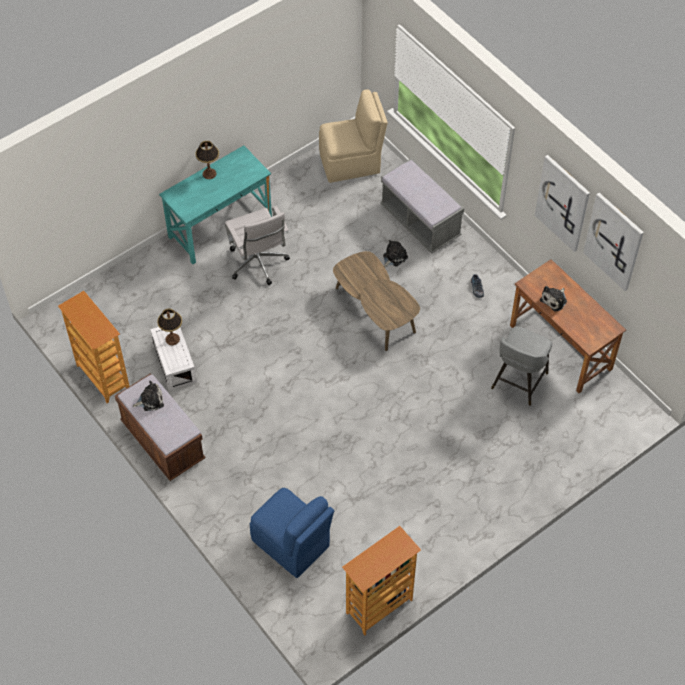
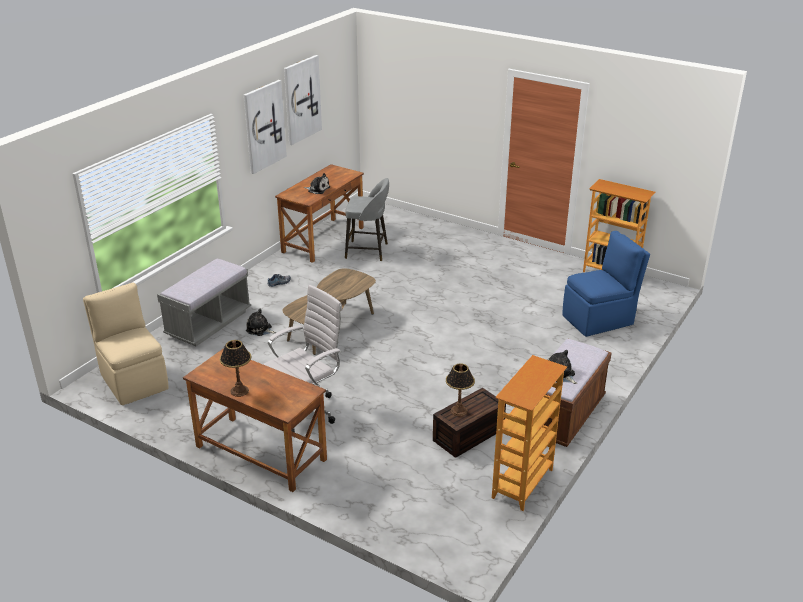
camera: 110 degrees left, 25 degrees down
white storage box [150,327,197,391] -> brown storage box [433,388,506,458]
turquoise desk [159,145,272,264] -> brown desk [183,349,327,492]
blue chair [250,488,334,578] -> blue chair turned 45 degrees clockwise [563,231,650,337]

